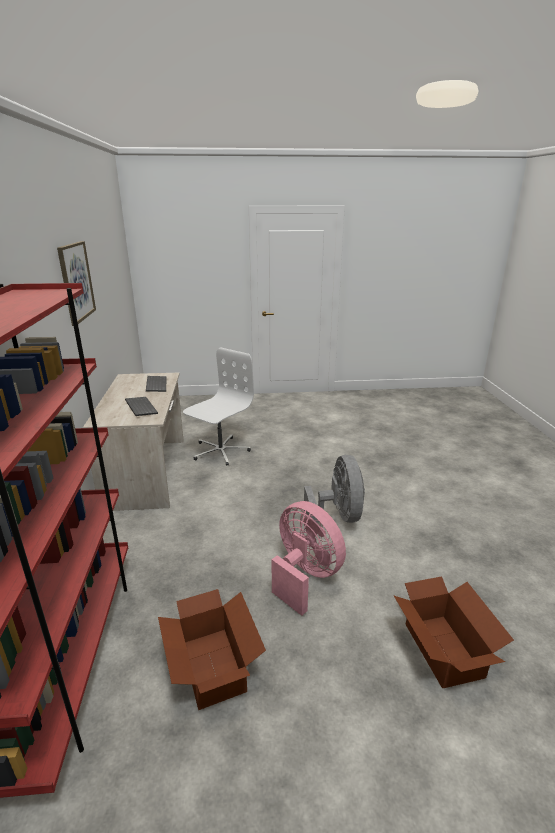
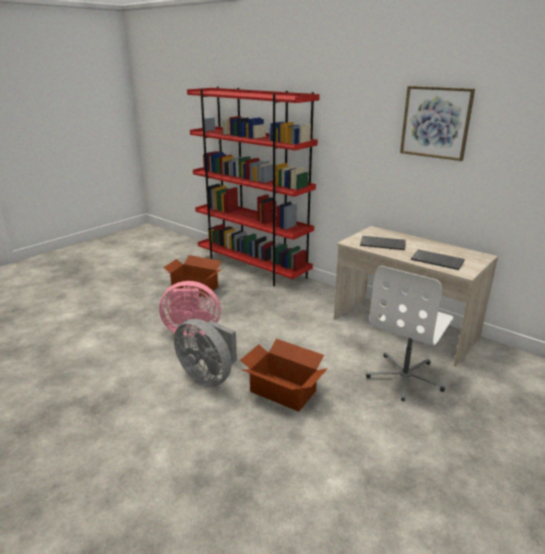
camera: 135 degrees right, 0 degrees up
white office chair [183,347,254,466] -> white office chair turned 45 degrees clockwise [366,266,454,402]
cardboard box [394,577,514,688] -> cardboard box moved to [241,339,328,412]

